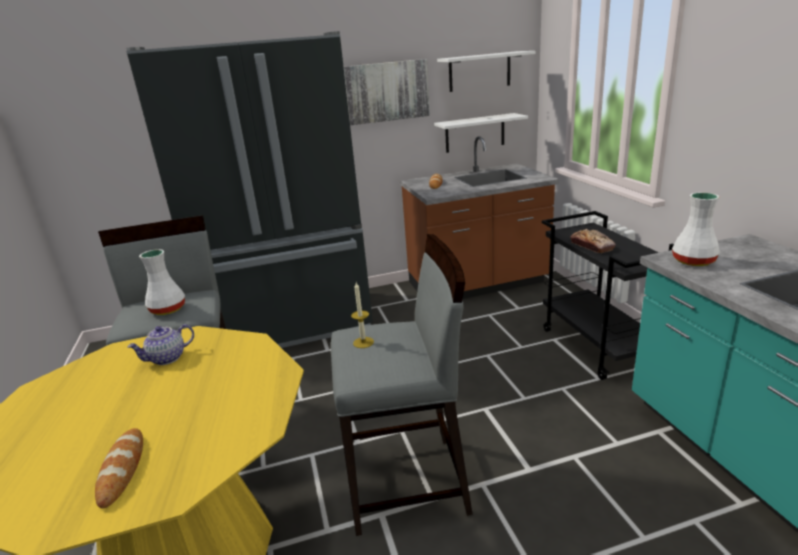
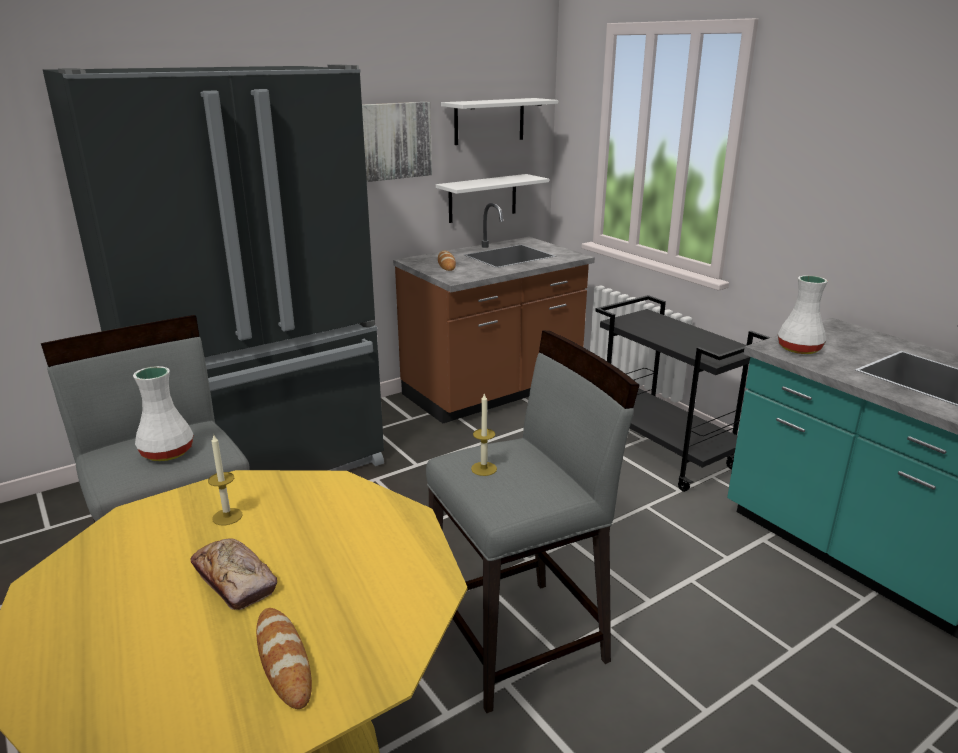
camera: 20 degrees left, 0 degrees up
teapot [127,324,194,365] -> candle [208,435,243,525]
bread [570,229,616,253] -> bread moved to [191,538,277,610]

